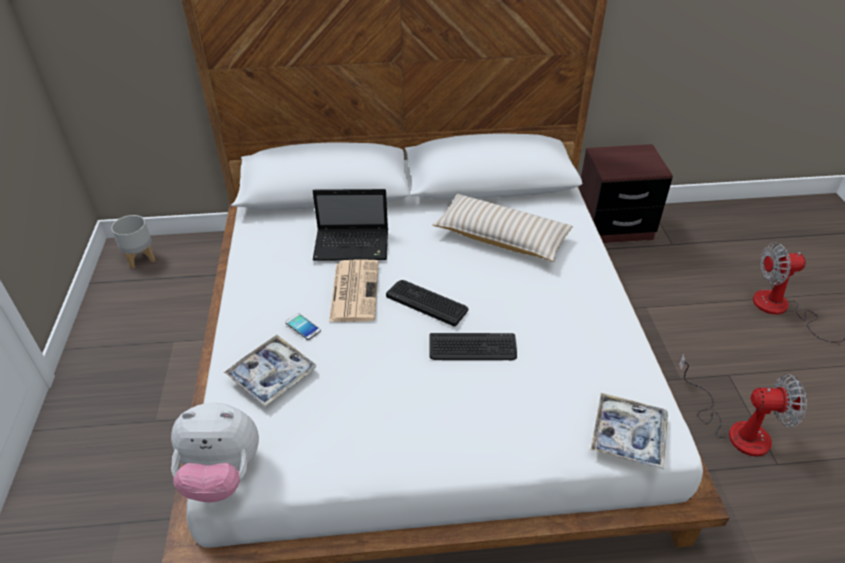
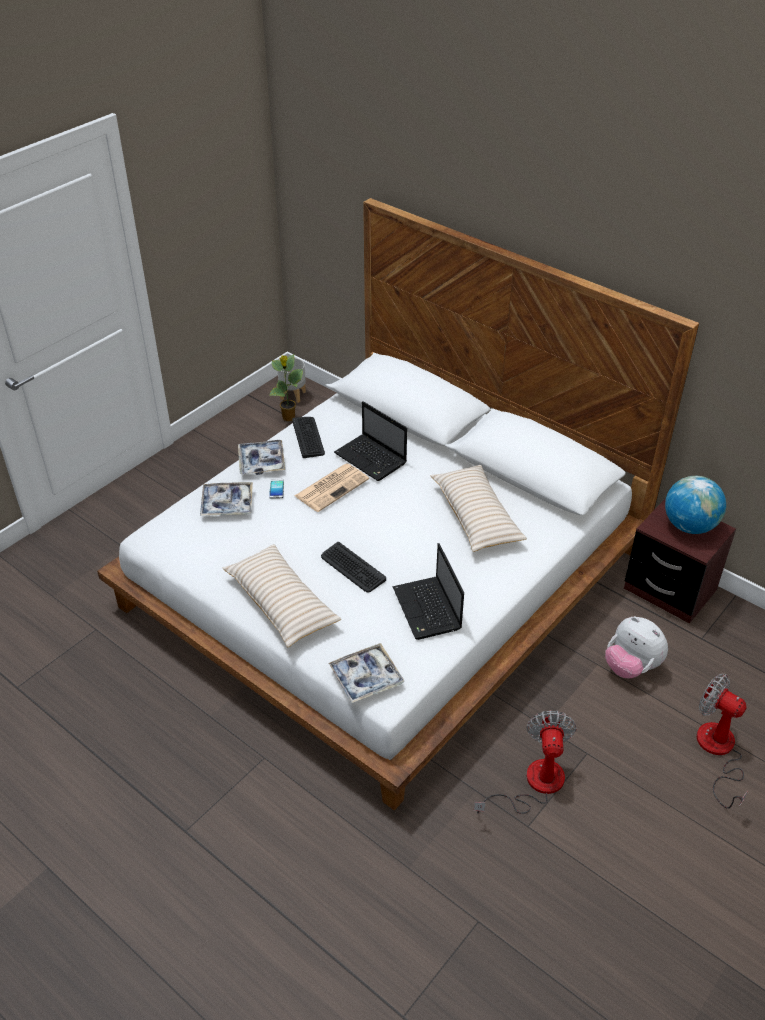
camera: 45 degrees right, 0 degrees up
plush toy [171,403,259,502] -> plush toy moved to [605,616,668,678]
keyboard [386,280,468,326] -> keyboard moved to [292,417,325,458]
fan [679,354,807,457] -> fan turned 135 degrees counterclockwise [474,710,577,814]
none -> beige pillow [223,544,341,647]
none -> tray [238,440,285,475]
none -> potted plant [269,354,303,421]
none -> laptop [393,543,464,640]
none -> globe [665,476,726,534]

